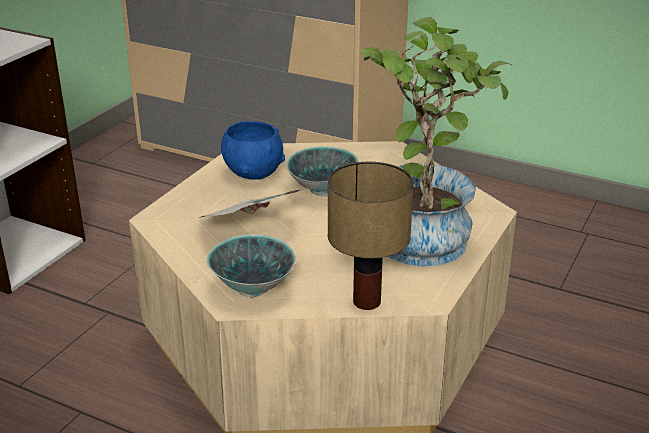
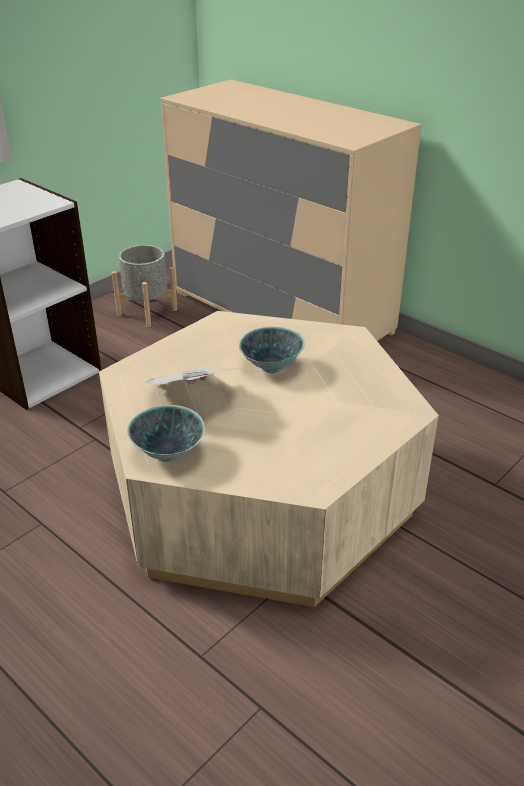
camera: 15 degrees right, 5 degrees up
blue bowl [221,121,285,180] -> none
table lamp [328,162,414,310] -> none
potted plant [360,17,513,267] -> none
none -> grey planter [112,245,177,327]

